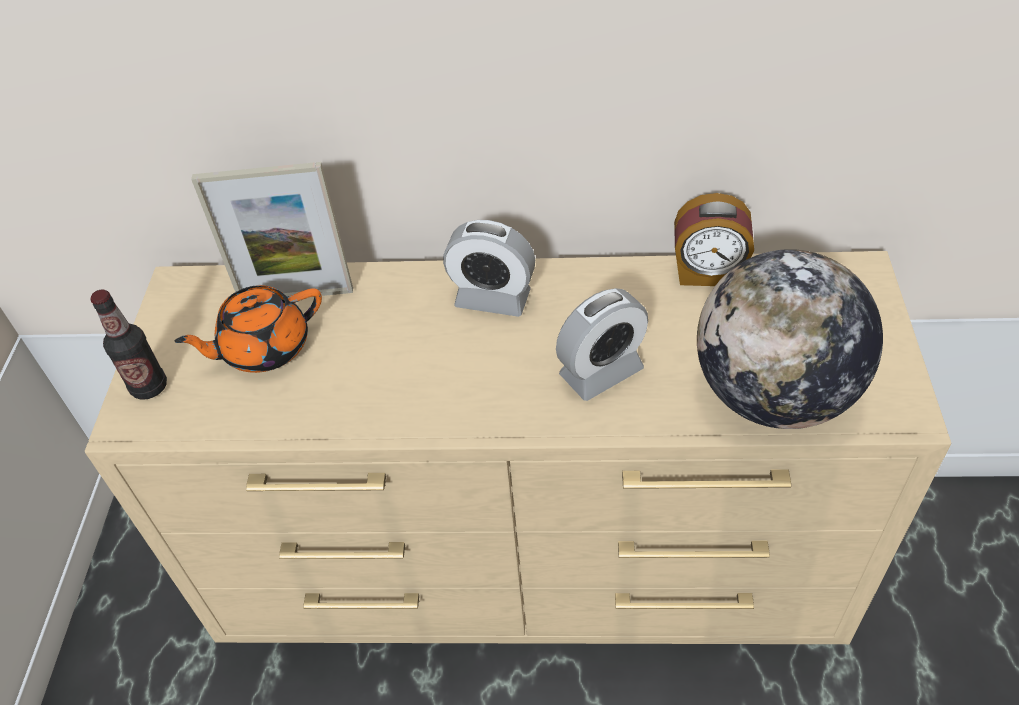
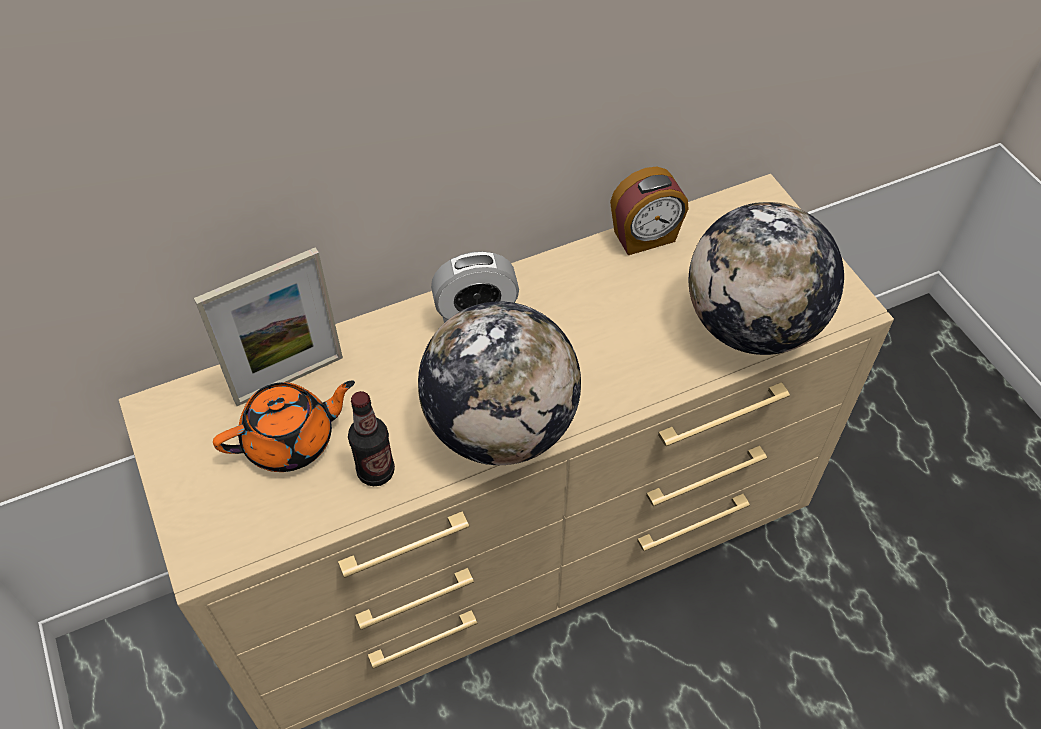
camera: 30 degrees left, 5 degrees up
bottle [90,290,167,400] -> bottle moved to [348,391,395,486]
orange teapot [175,285,322,373] -> orange teapot turned 150 degrees counterclockwise [213,381,355,472]
alarm clock [556,288,648,401] -> none
none -> globe [418,301,581,465]

